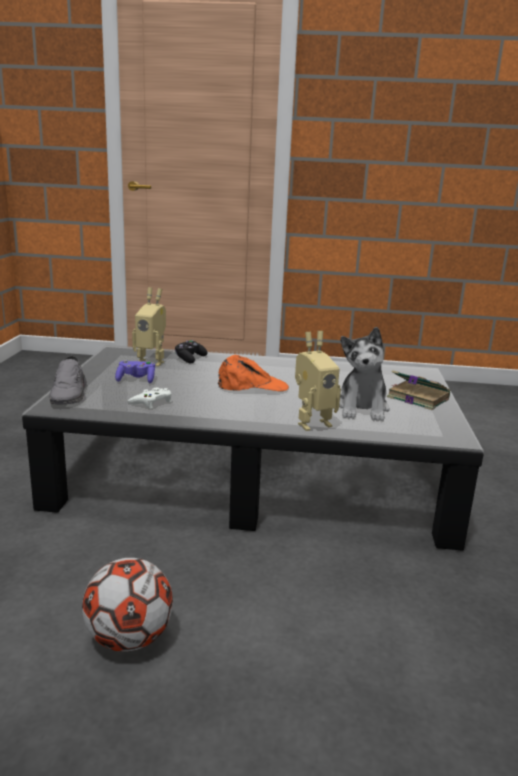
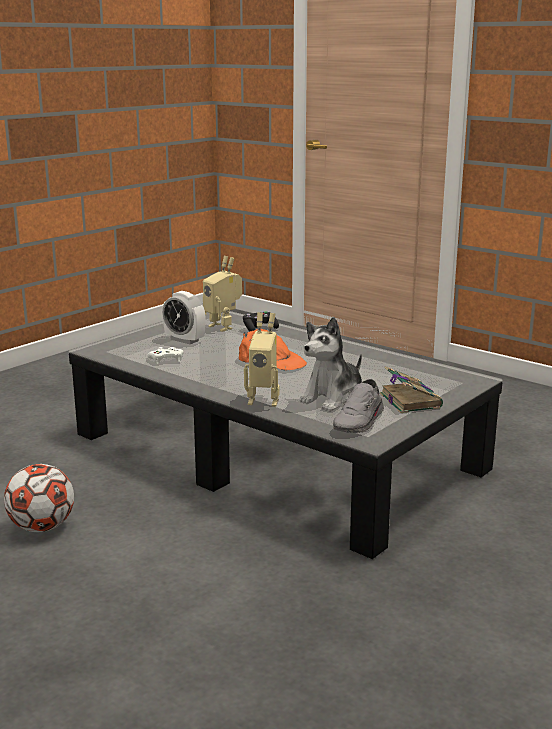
camera: 35 degrees right, 0 degrees up
grey shoe [49,356,87,404] -> grey shoe moved to [333,379,384,433]
purple game controller [115,360,155,383] -> alarm clock [162,291,206,344]

